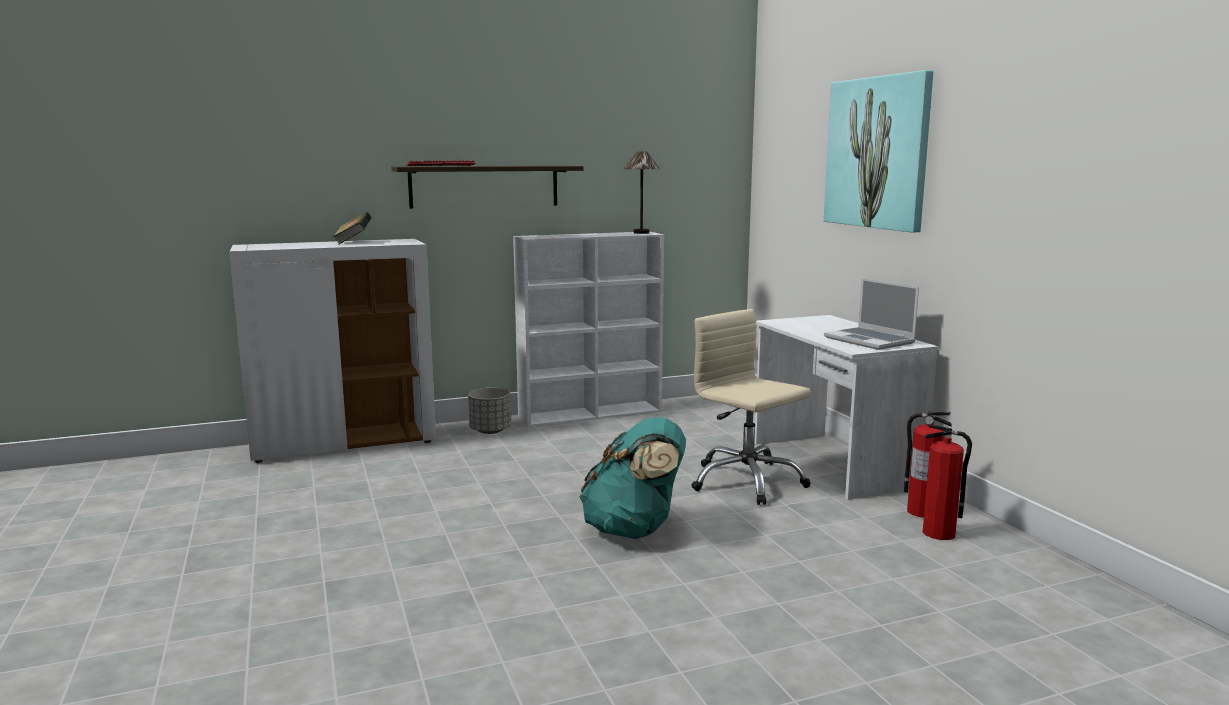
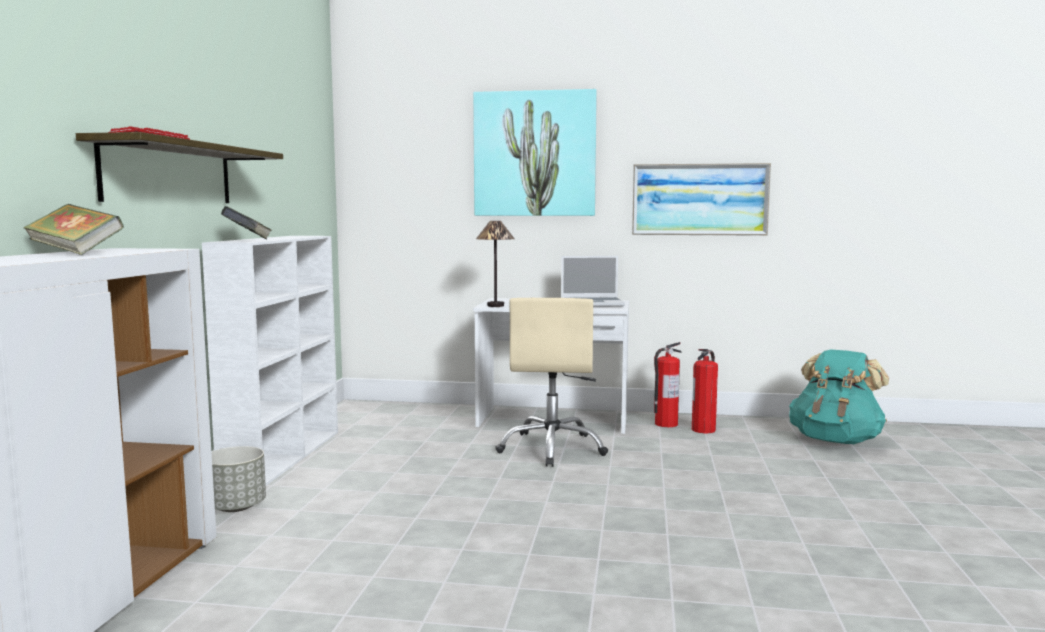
camera: 60 degrees left, 5 degrees down
turquoise backpack [579,417,686,539] -> turquoise backpack moved to [789,349,889,444]
table lamp [624,152,660,234] -> table lamp moved to [476,221,515,307]
beige office chair [691,309,811,505] -> beige office chair turned 75 degrees counterclockwise [495,298,608,467]
none -> book [221,206,271,239]
none -> picture [632,163,771,236]

